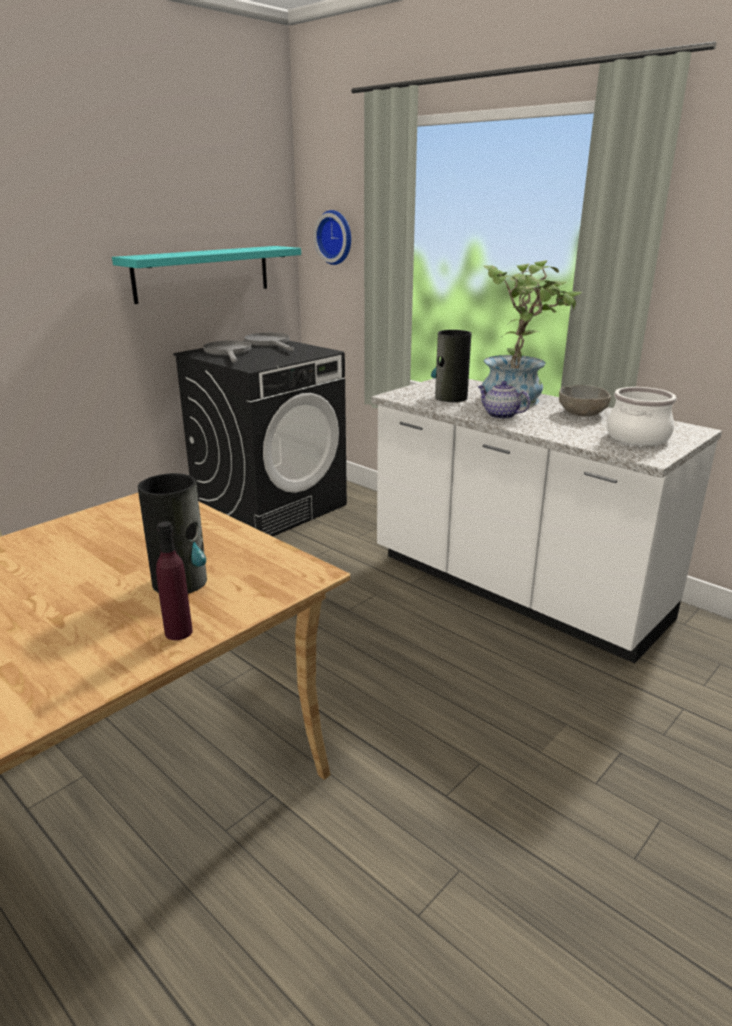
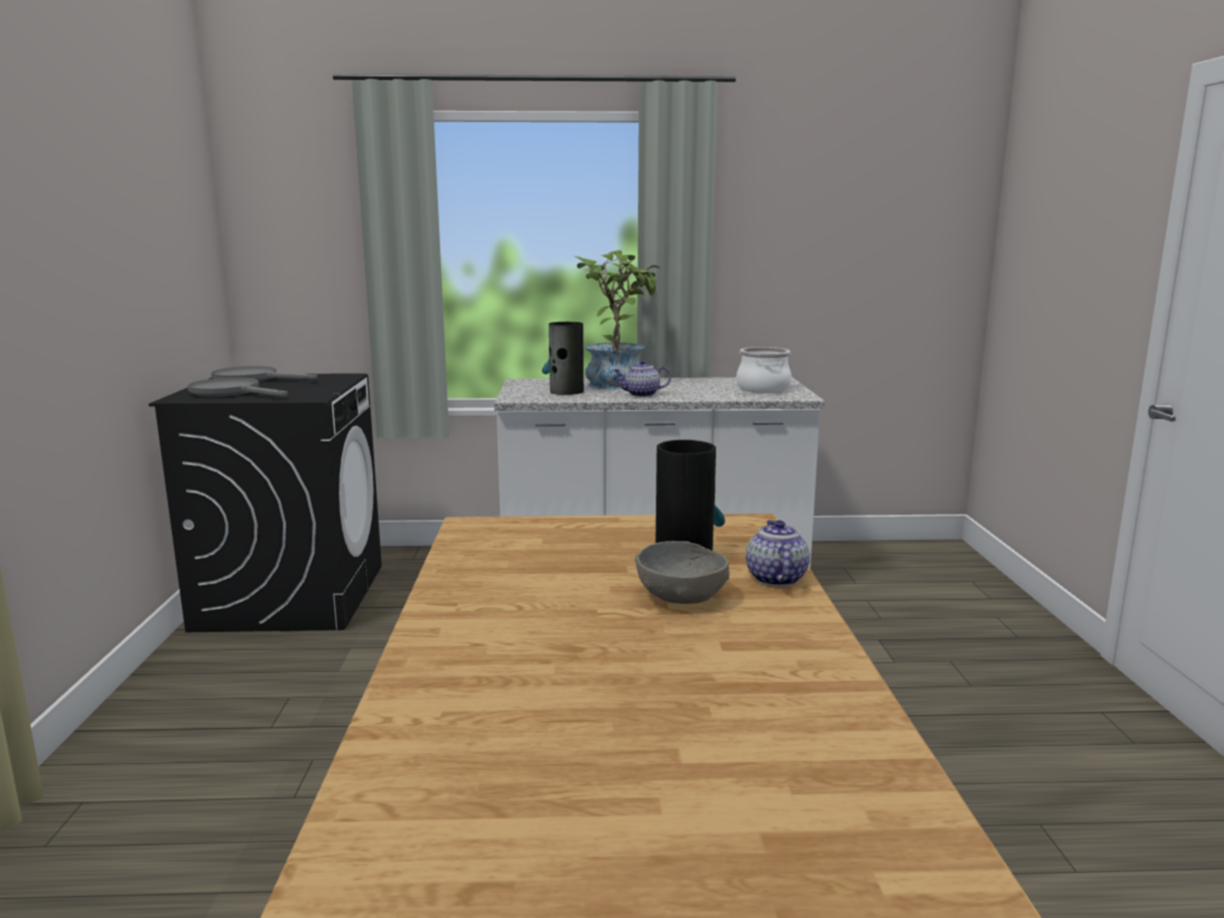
camera: 45 degrees left, 10 degrees down
turquoise shelf [112,246,301,304] -> none
purple bottle [156,521,193,640] -> teapot [746,520,810,586]
wall clock [314,210,351,265] -> none
grey bowl [559,385,611,416] -> grey bowl moved to [635,541,730,604]

